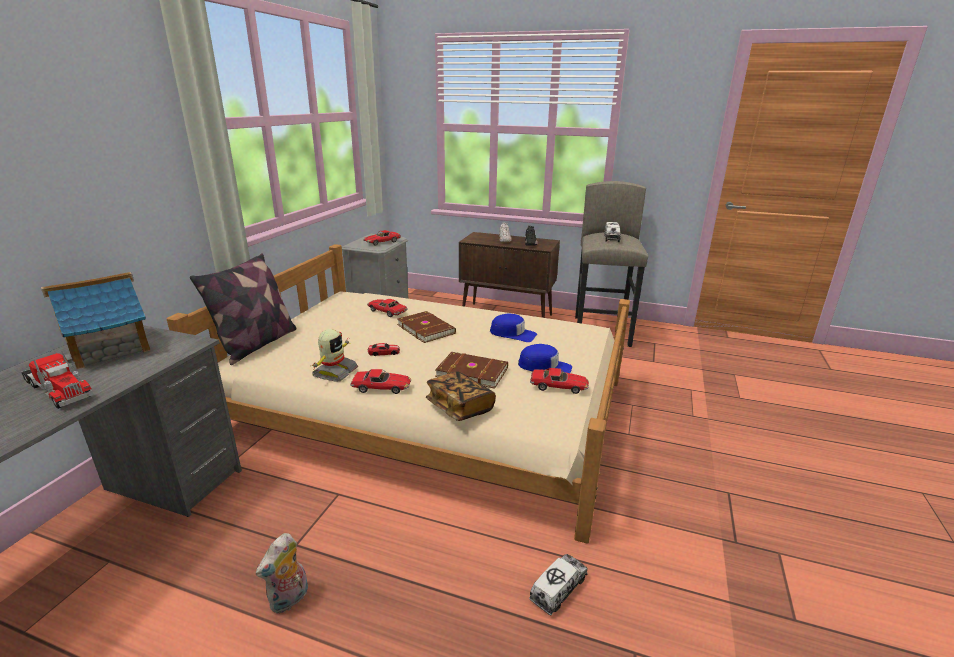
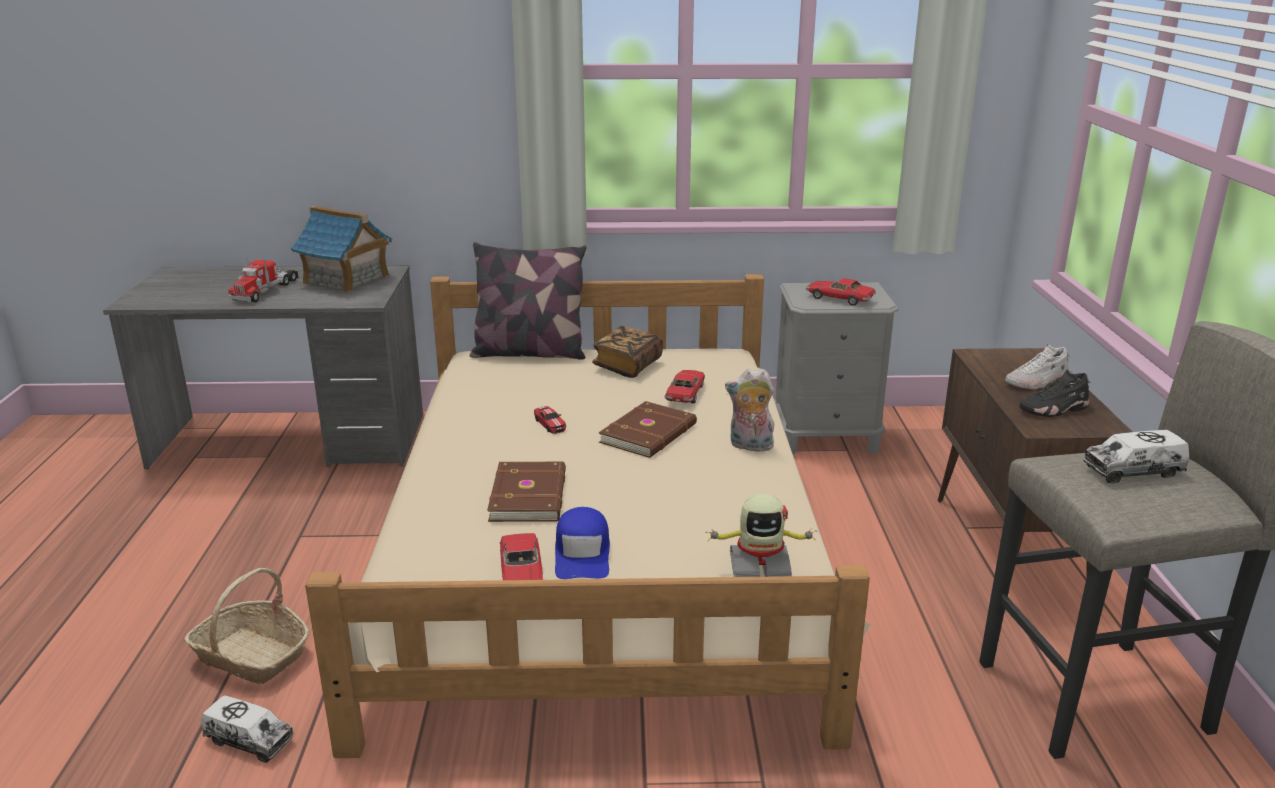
camera: 70 degrees right, 0 degrees up
plush toy [256,533,308,614] -> plush toy moved to [725,369,774,451]
toy robot [312,329,358,381] -> toy robot moved to [706,493,816,577]
toy car [350,369,411,394] -> none
book [426,371,496,421] -> book moved to [592,326,663,378]
blue cap [490,313,537,342] -> none
none -> basket [184,568,309,684]

